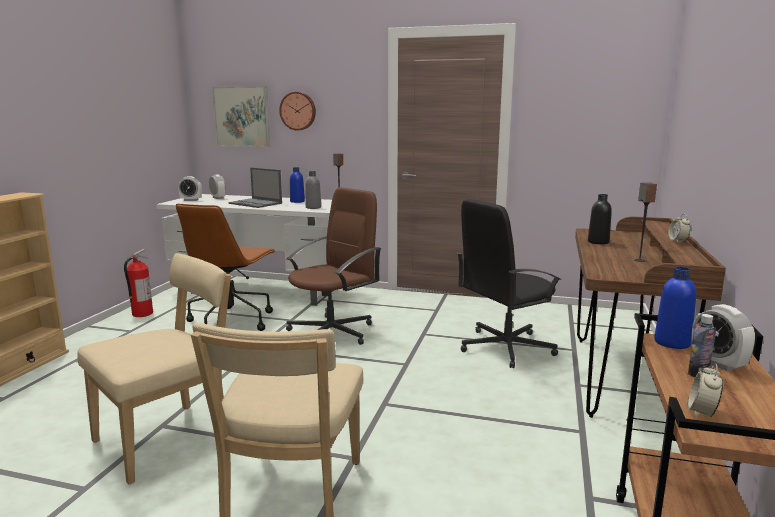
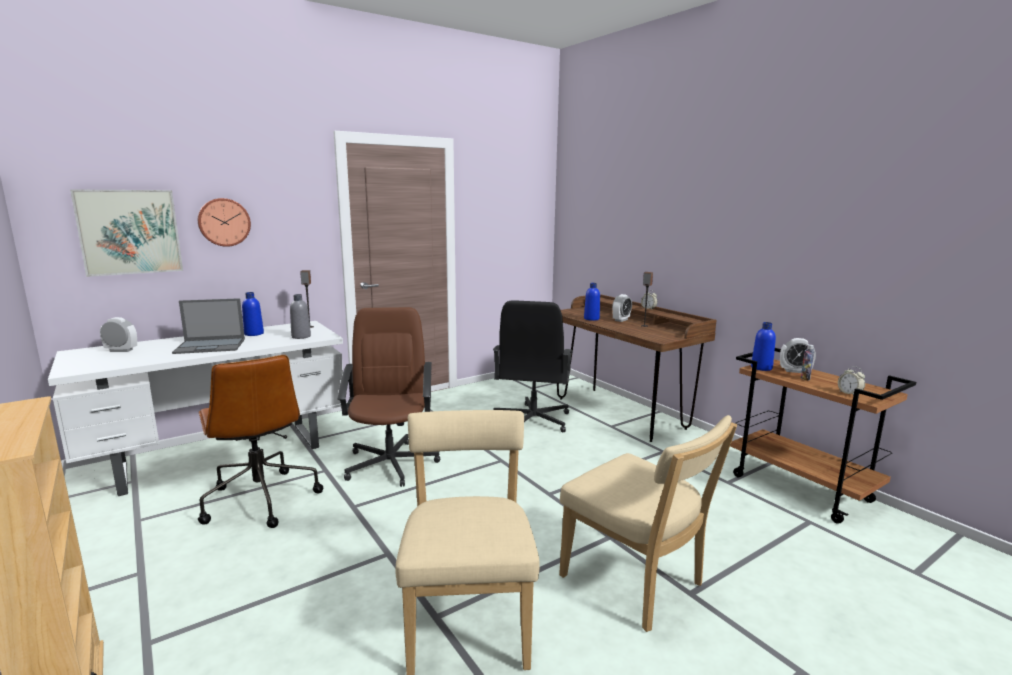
camera: 50 degrees left, 0 degrees up
fire extinguisher [124,249,153,317] -> none
alarm clock [178,176,202,201] -> alarm clock moved to [612,294,632,322]
black bottle [588,194,612,244] -> blue bottle [584,283,600,321]

